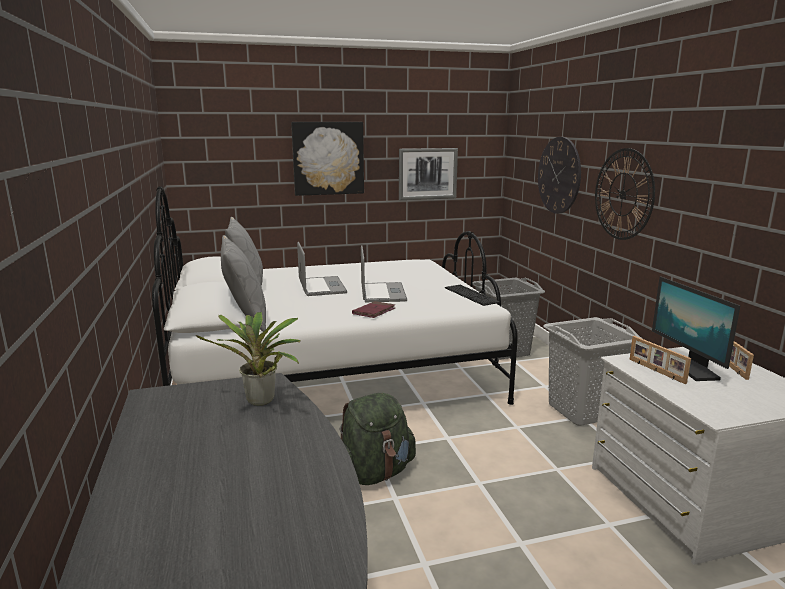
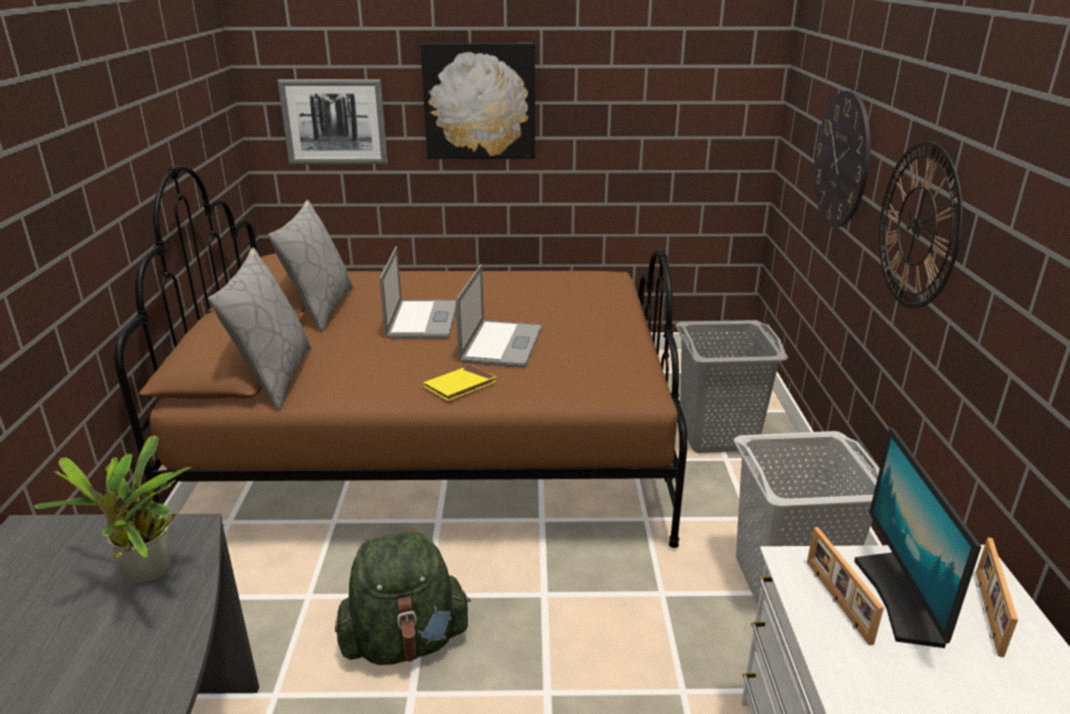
camera: 15 degrees right, 10 degrees up
white bed [152,186,518,405] -> brown bed [114,165,687,548]
red book [352,301,395,318] -> yellow book [423,365,497,401]
picture [399,148,458,200] -> picture moved to [278,79,388,164]
keyboard [445,285,500,306] -> none

